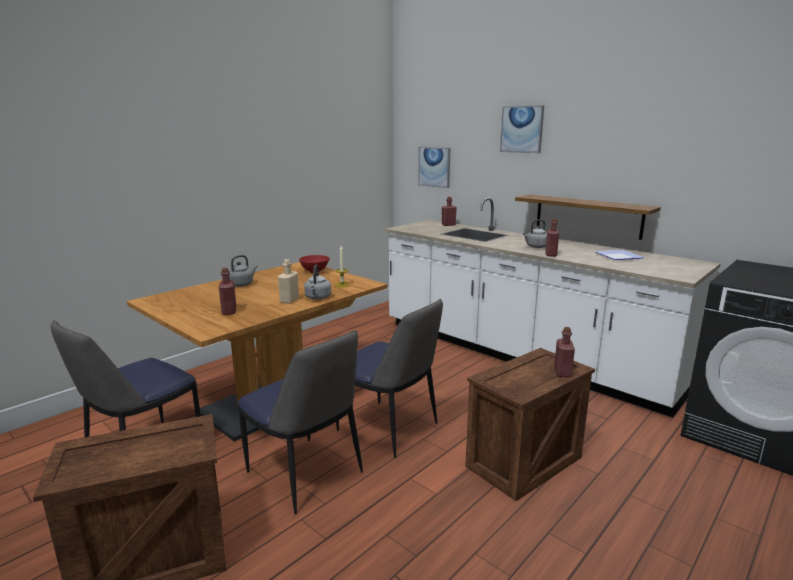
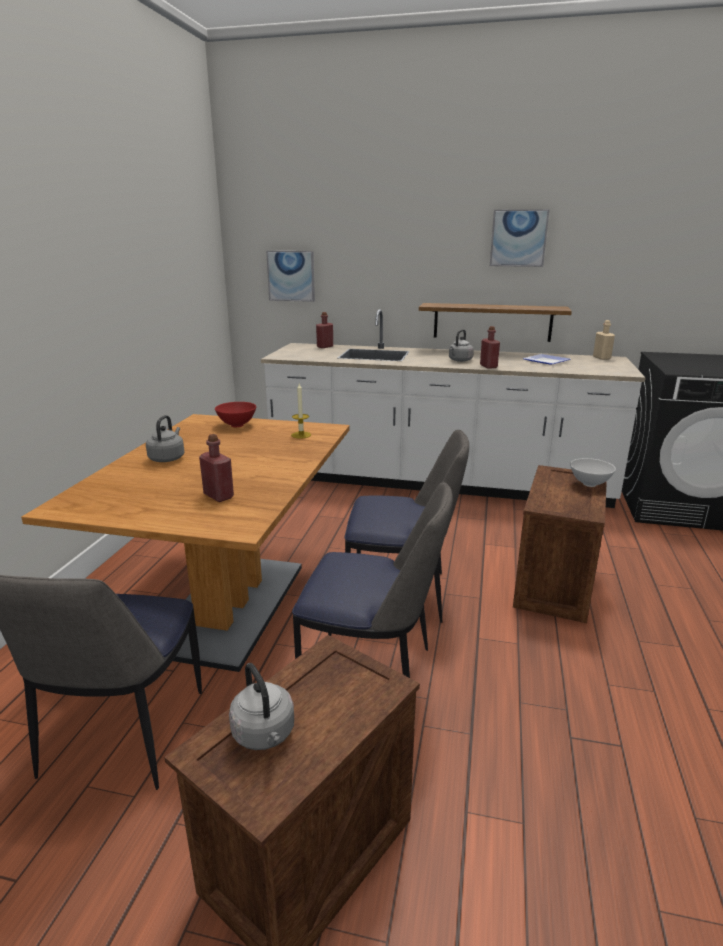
camera: 30 degrees left, 5 degrees up
beige bottle [278,259,299,304] -> beige bottle moved to [593,320,615,360]
grey kettle [304,265,331,299] -> grey kettle moved to [229,663,294,750]
picture [500,105,544,153] -> picture moved to [490,209,549,267]
red bottle [554,327,575,378] -> white bowl [570,458,616,487]

